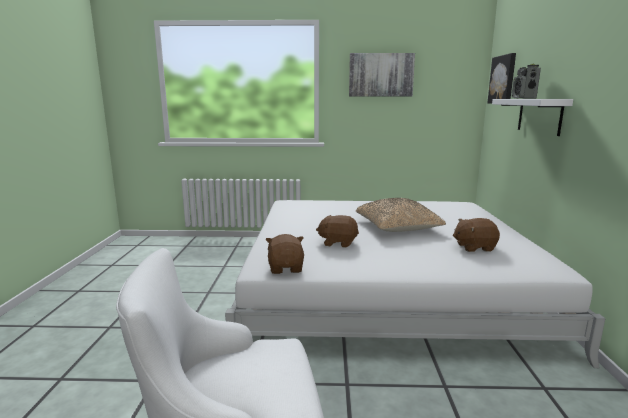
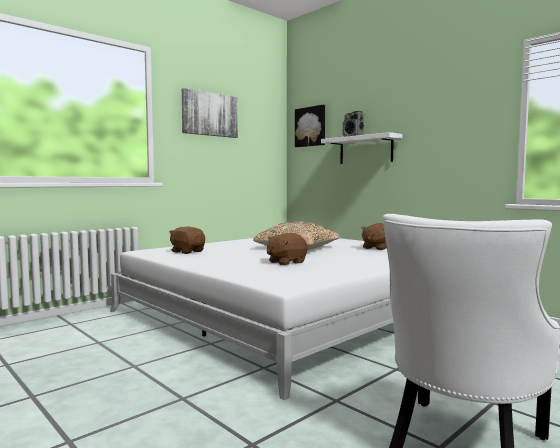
camera: 45 degrees left, 10 degrees down
brown plush toy [265,234,304,274] -> brown plush toy moved to [169,226,205,254]

